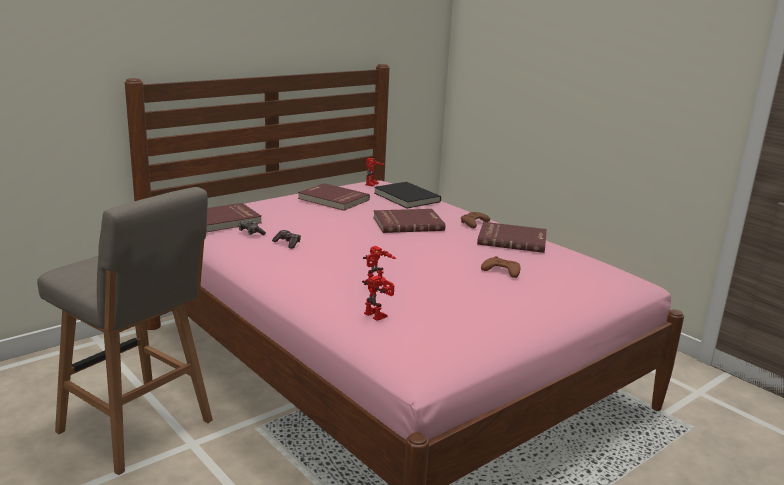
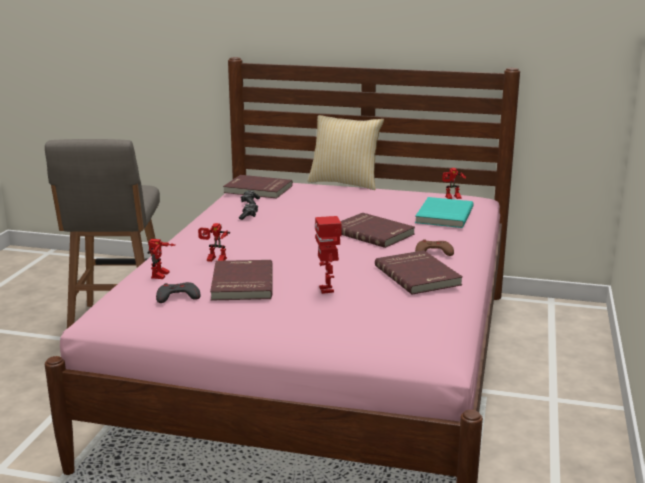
camera: 55 degrees right, 0 degrees up
red book [298,183,370,211] -> red book moved to [210,260,273,301]
black book [374,182,441,208] -> turquoise book [415,197,474,228]
brown game controller [481,256,520,278] -> toy robot [315,216,342,294]
none -> grey game controller [156,282,201,303]
none -> pillow [307,115,384,190]

